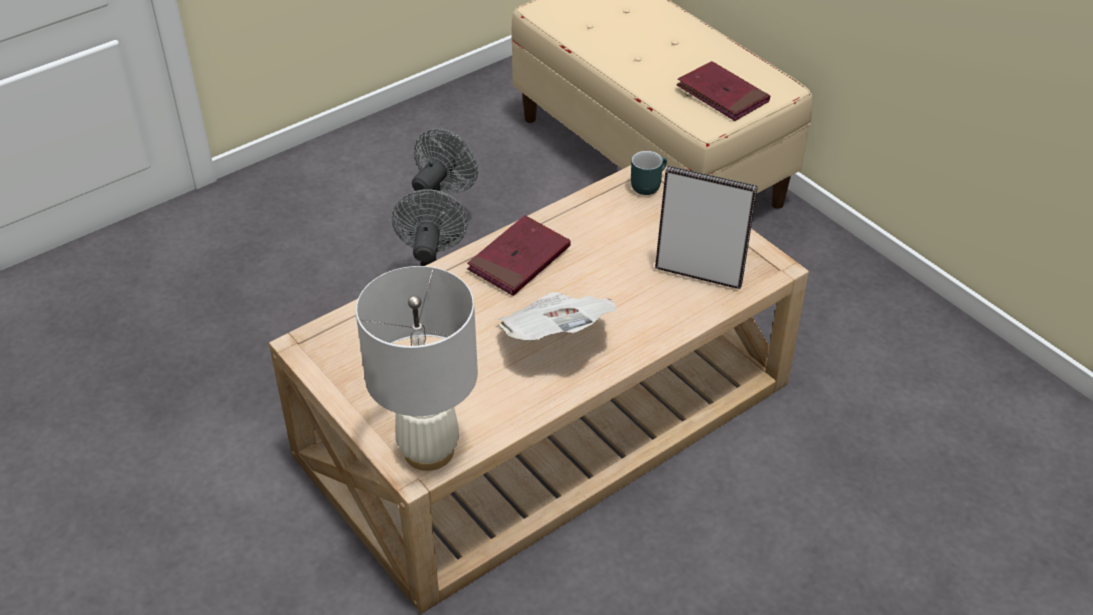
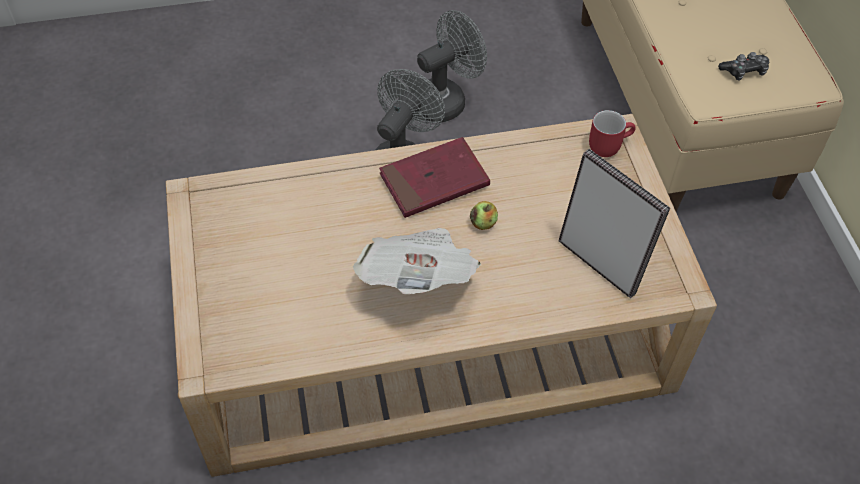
camera: 25 degrees right, 10 degrees up
white table lamp [356,266,478,471] -> none
turquoise mug [631,151,667,195] -> red mug [589,110,636,157]
red book [677,61,770,121] -> game controller [718,52,769,80]
none -> apple [470,201,498,230]

